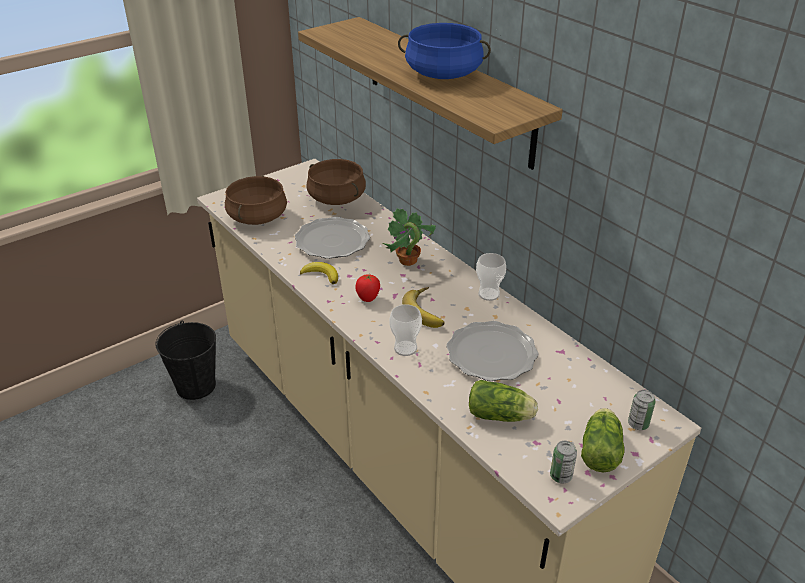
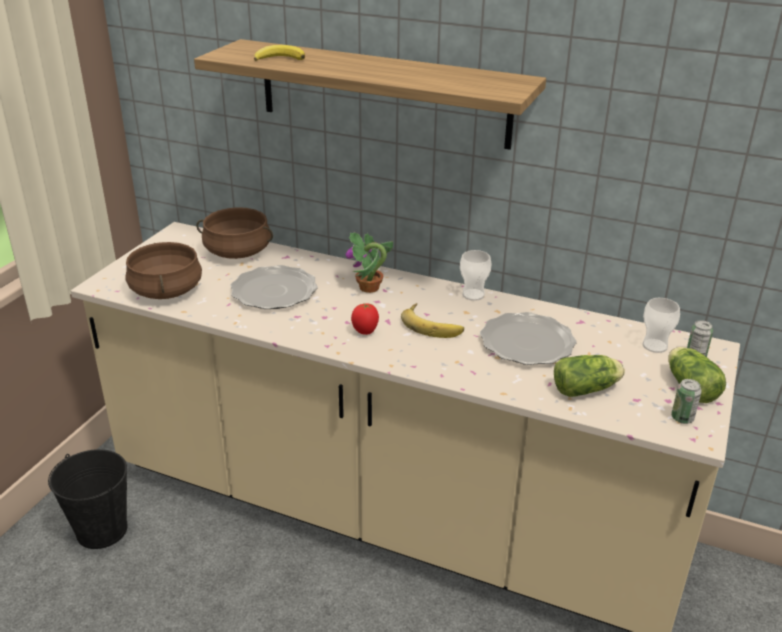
camera: 30 degrees left, 5 degrees down
banana [300,262,338,284] -> banana moved to [254,45,305,61]
cup [389,304,422,356] -> cup moved to [642,298,680,353]
blue cooking pot [398,23,491,79] -> none

